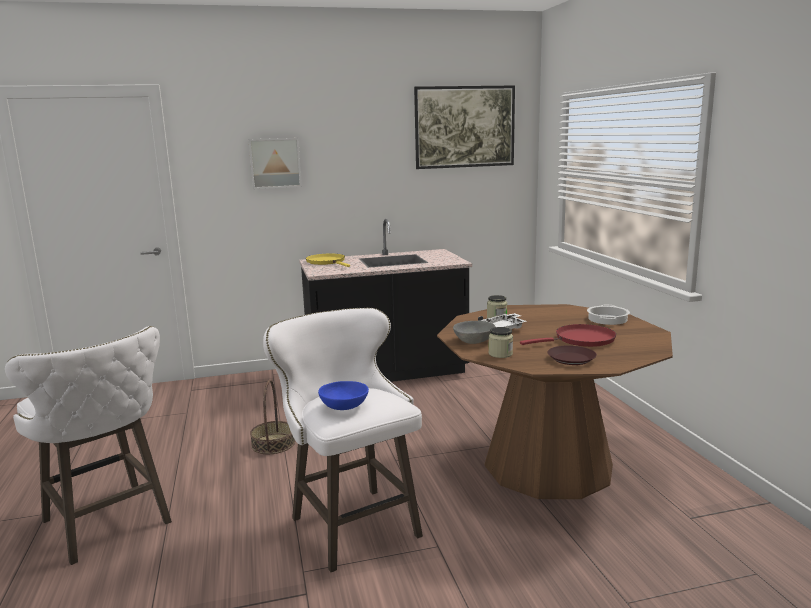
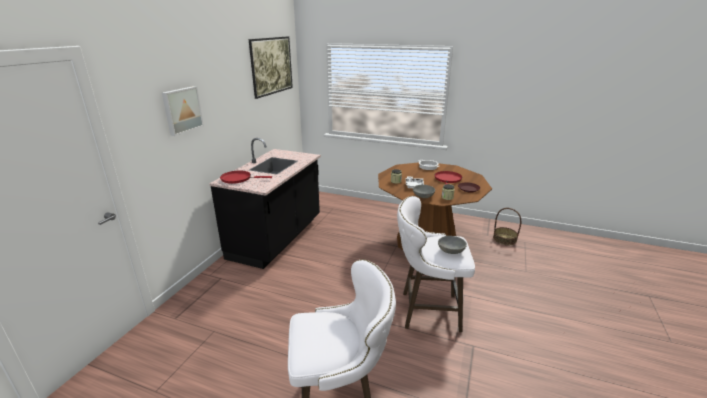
camera: 55 degrees left, 10 degrees up
basket [250,380,295,454] -> basket moved to [493,208,521,245]
yellow frying pan [306,254,350,267] -> red frying pan [220,171,272,184]
blue bowl [318,381,369,410] -> grey bowl [438,236,467,254]

